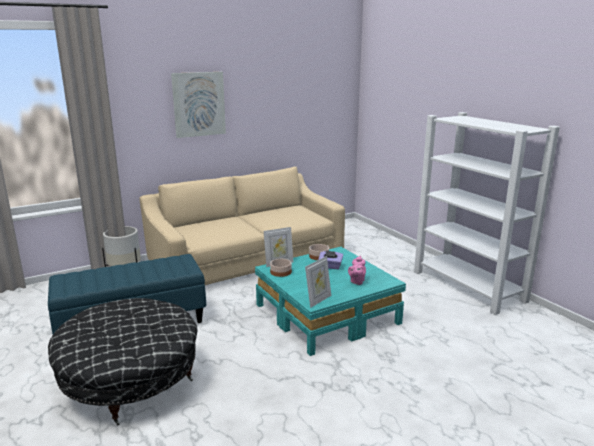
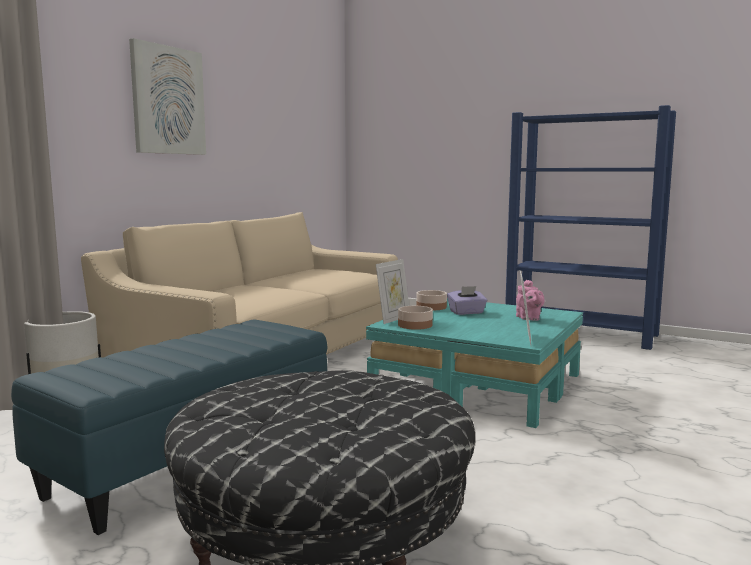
camera: 30 degrees left, 10 degrees down
white bookcase [414,112,560,315] -> blue bookcase [505,105,676,350]

